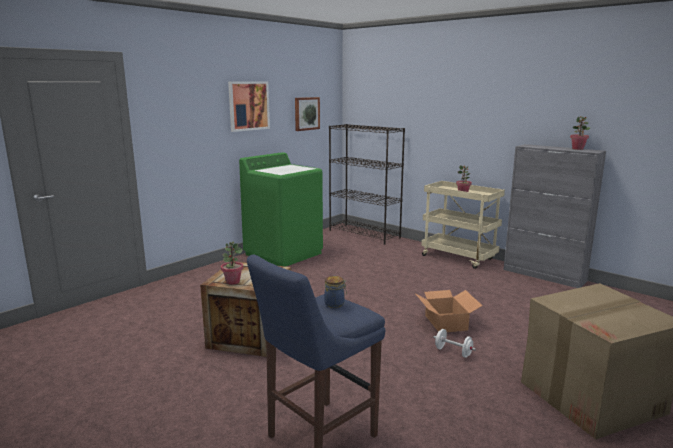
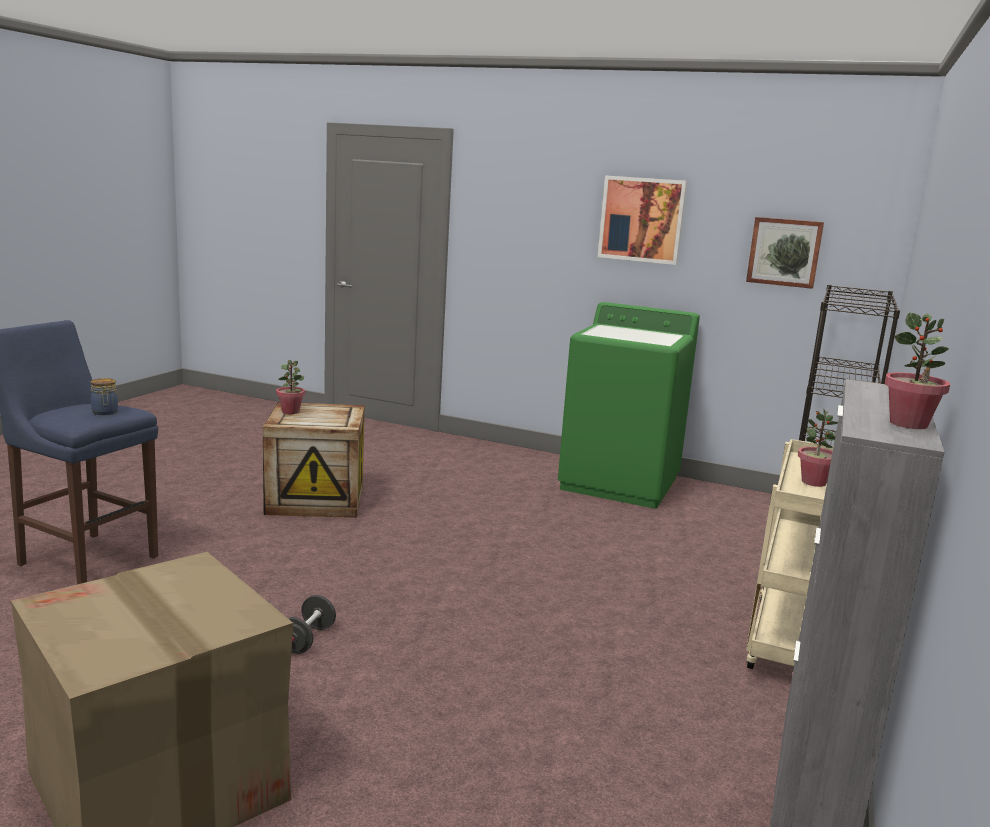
camera: 70 degrees right, 0 degrees up
cardboard box [416,290,483,332] -> none
white dumbbell [433,329,476,358] -> black dumbbell [288,595,336,654]

